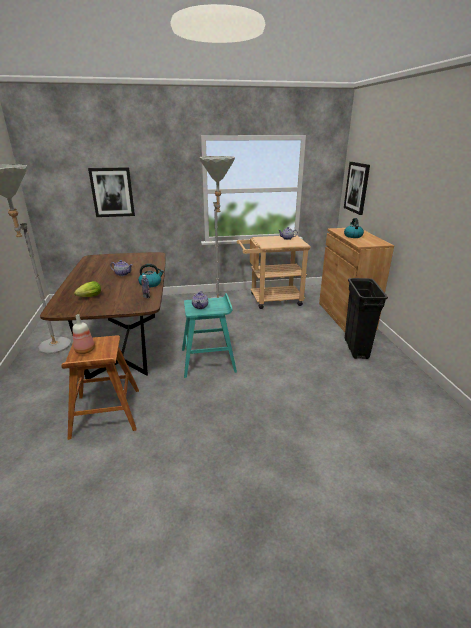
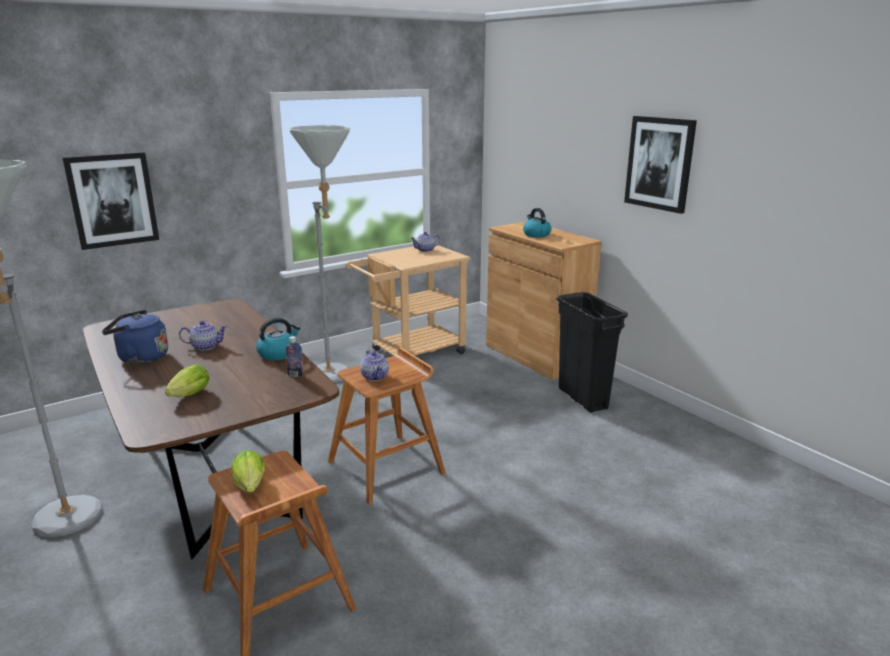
camera: 25 degrees left, 5 degrees down
bottle [72,314,95,354] -> lettuce [232,450,265,493]
turquoise stool [182,293,237,378] -> brown stool [328,348,446,505]
picture [344,162,370,215] -> picture moved to [624,116,697,214]
none -> blue kettle [102,310,168,364]

